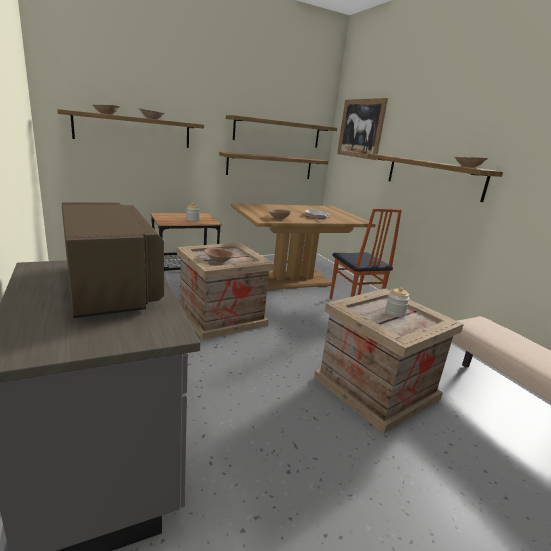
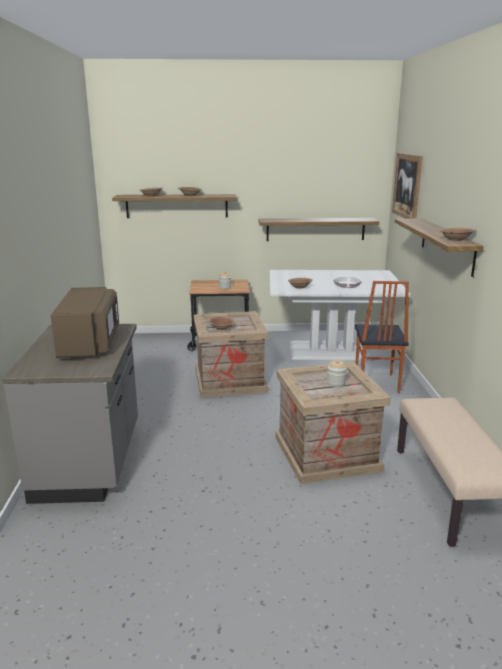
camera: 25 degrees right, 0 degrees up
shelf [226,115,337,148] -> none
brown dining table [231,203,376,290] -> white dining table [269,270,411,361]

